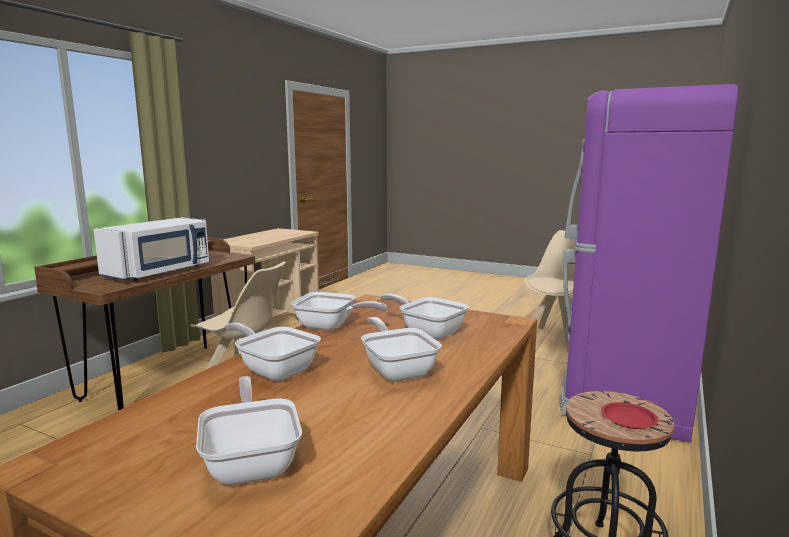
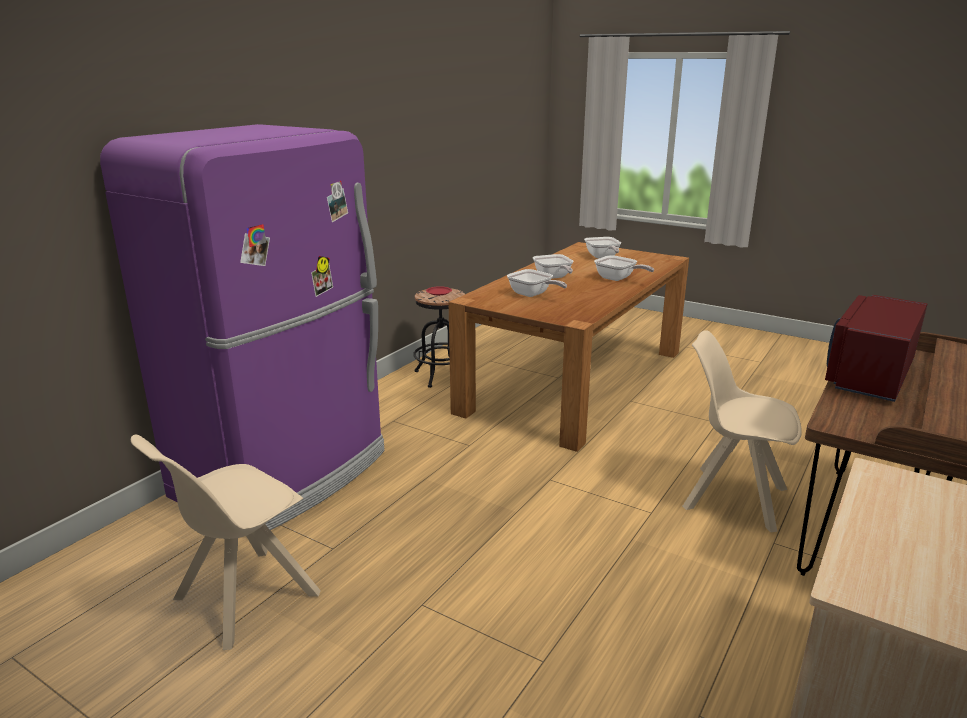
camera: 175 degrees left, 10 degrees up
white microwave [93,217,209,281] -> red microwave [825,295,927,402]
frying pan [291,292,387,331] -> none

